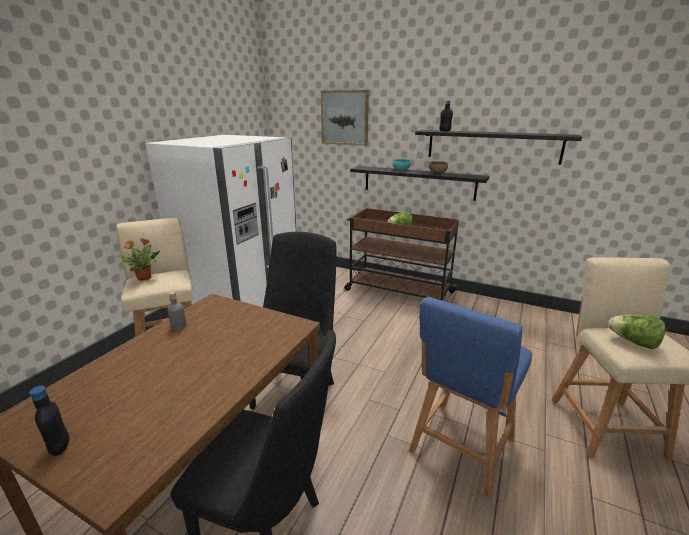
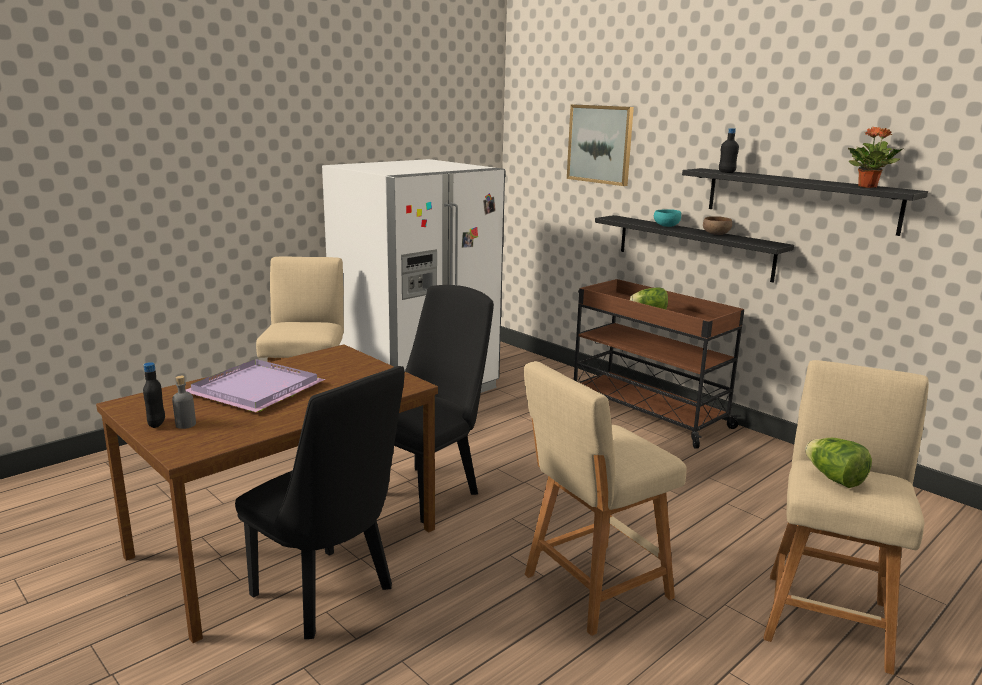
camera: 20 degrees right, 5 degrees down
potted plant [116,238,160,281] -> potted plant moved to [848,127,904,188]
grey bottle [167,292,187,331] -> grey bottle moved to [172,376,196,429]
blue stool [409,297,532,497] -> beige stool [524,361,687,636]
none -> purple tray [186,359,326,412]

